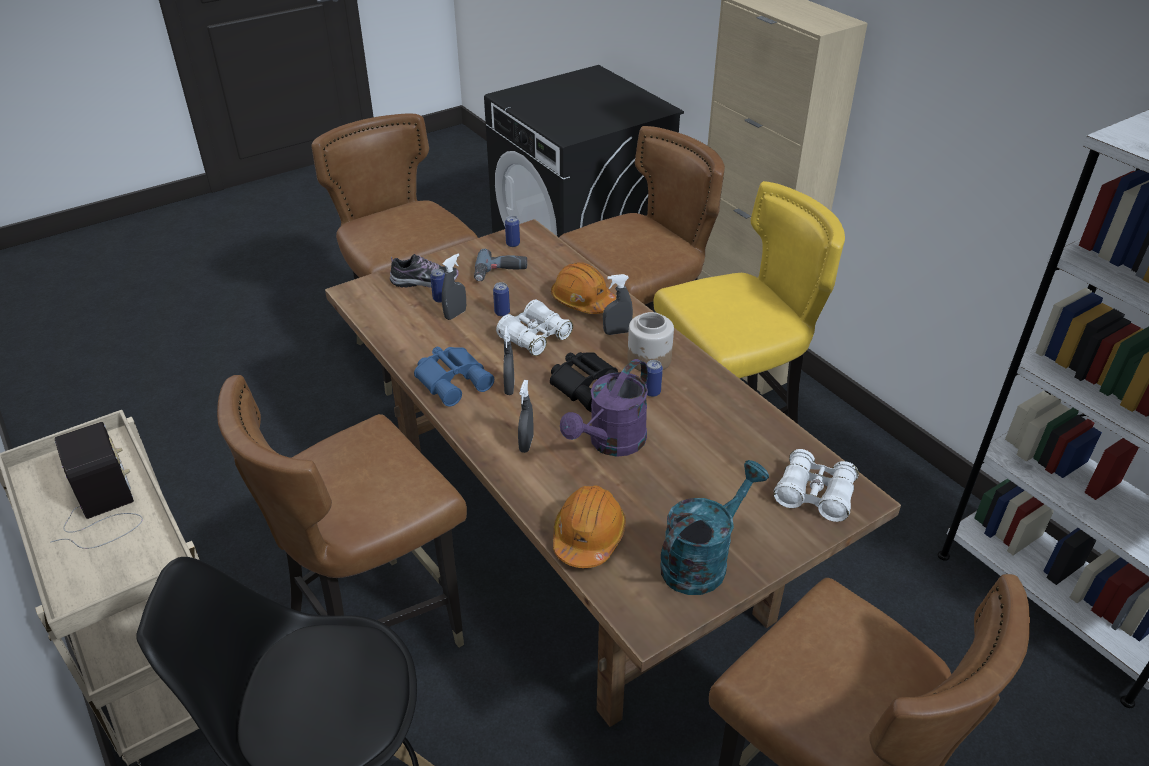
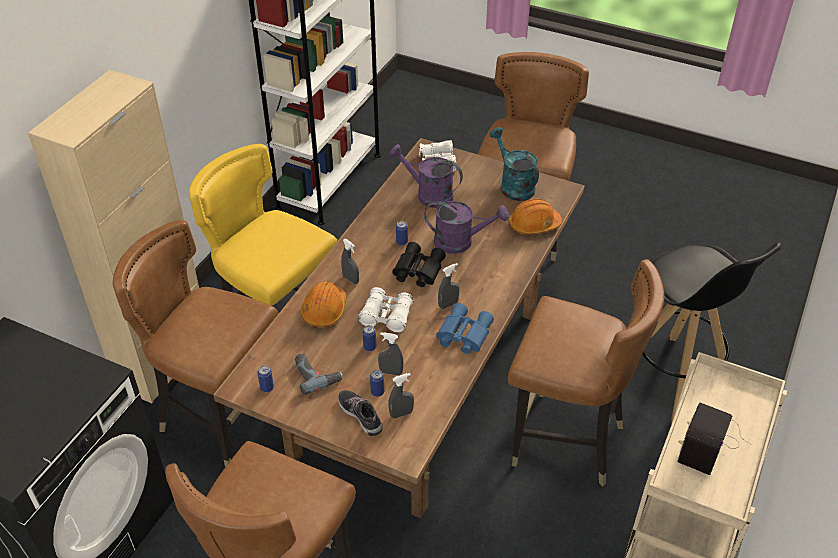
camera: 120 degrees left, 5 degrees up
grey spray bottle [518,380,534,453] -> grey spray bottle moved to [388,373,414,418]
jar [627,312,674,371] -> none
turquoise watering can [660,460,769,595] -> turquoise watering can turned 45 degrees clockwise [489,127,539,201]
none -> purple watering can [389,144,463,208]

